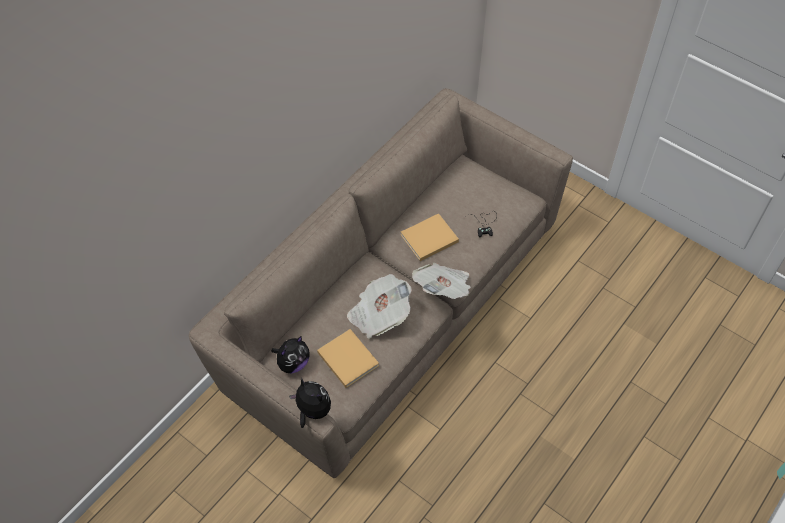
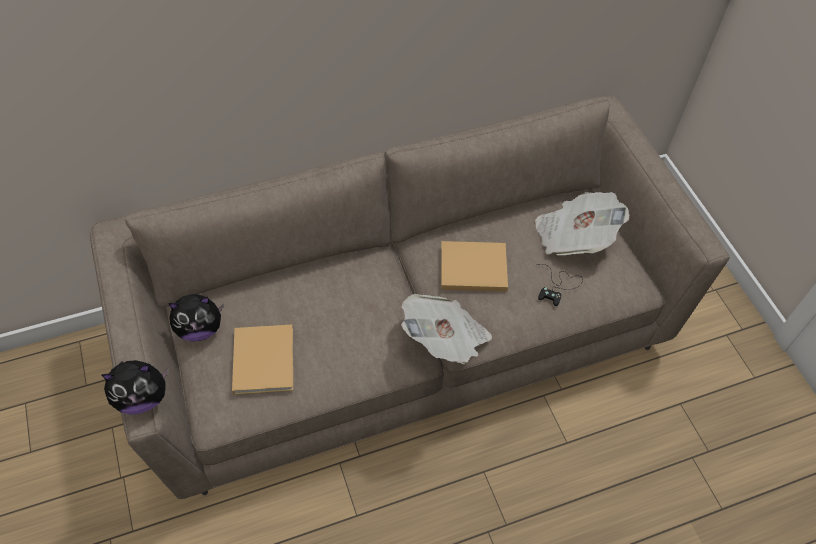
camera: 30 degrees right, 0 degrees up
plush toy [289,378,331,428] -> plush toy turned 90 degrees clockwise [101,360,169,415]
newspaper [347,274,412,339] -> newspaper moved to [535,192,629,255]

